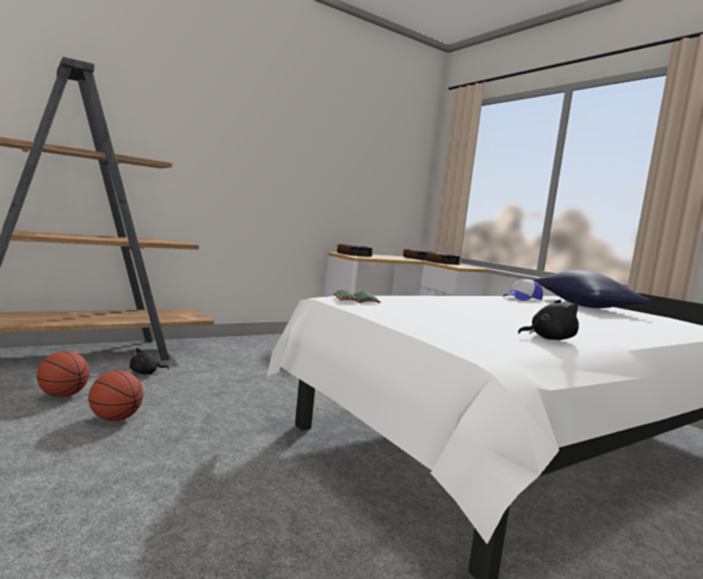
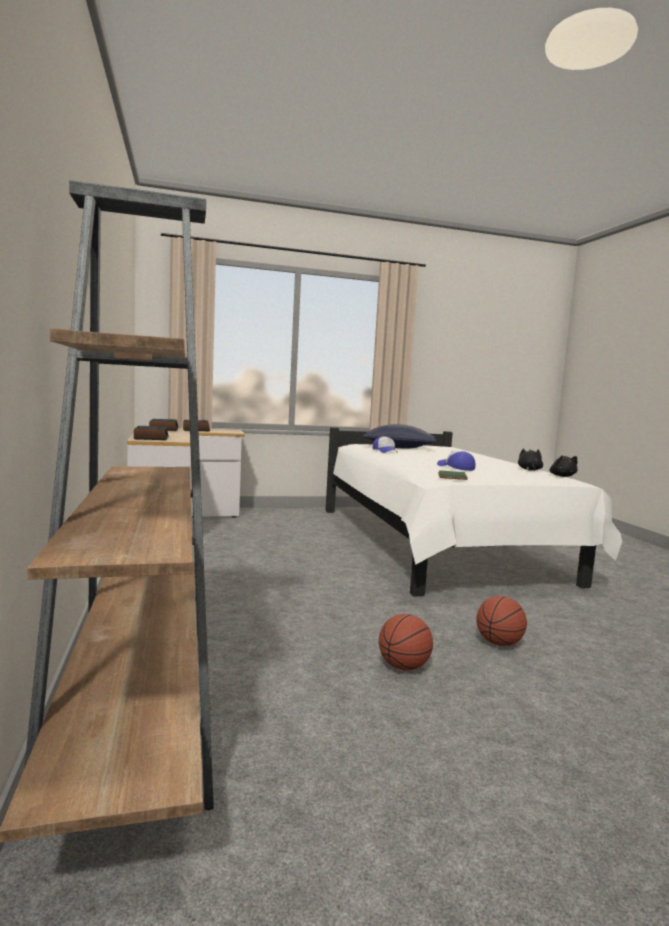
camera: 70 degrees left, 0 degrees up
basketball [37,351,90,397] -> basketball moved to [477,596,527,646]
black plush toy [130,348,169,374] -> black plush toy moved to [549,455,578,477]
none -> cap [437,450,476,471]

